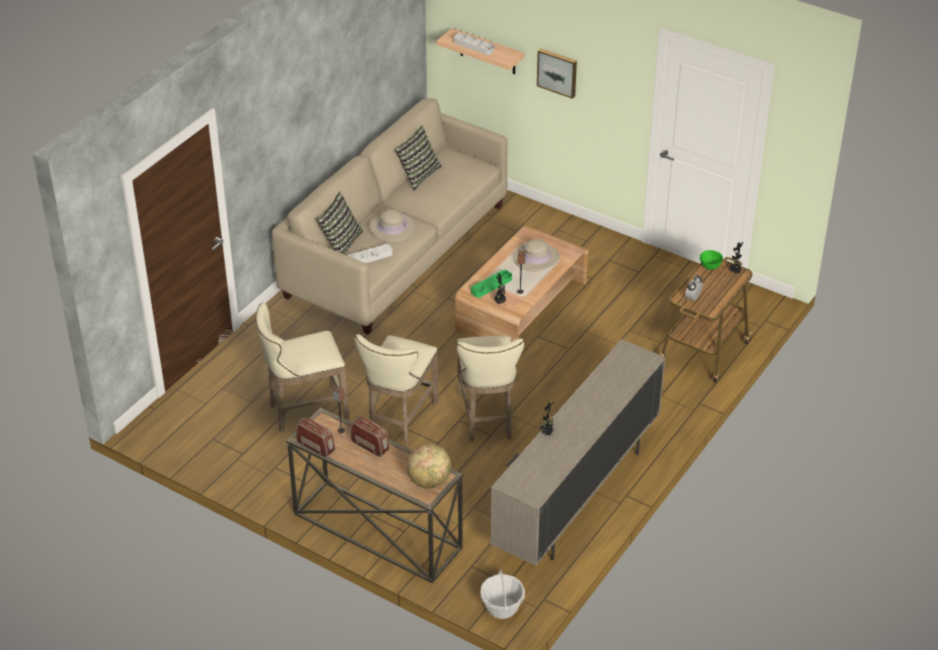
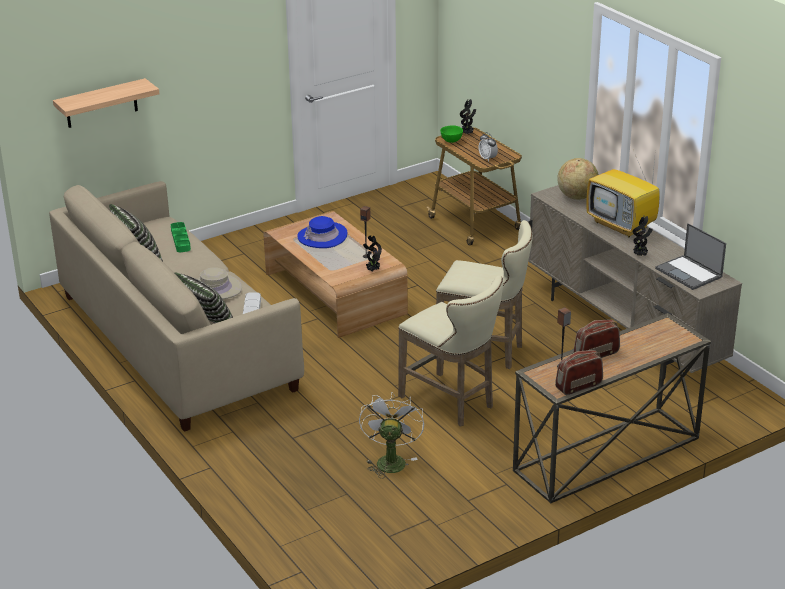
camera: 65 degrees left, 10 degrees down
beige stool [255,302,350,433] -> white fan [359,392,424,478]
globe [407,444,451,489] -> globe moved to [557,158,599,200]
grey tray [454,33,494,55] -> none
green tray [471,270,512,298] -> green tray moved to [171,222,191,252]
basket [480,570,525,619] -> none
beige hat [513,239,560,271] -> blue hat [297,216,348,248]
picture [537,48,577,99] -> none
none -> television [586,150,660,237]
none -> laptop [655,223,726,290]

